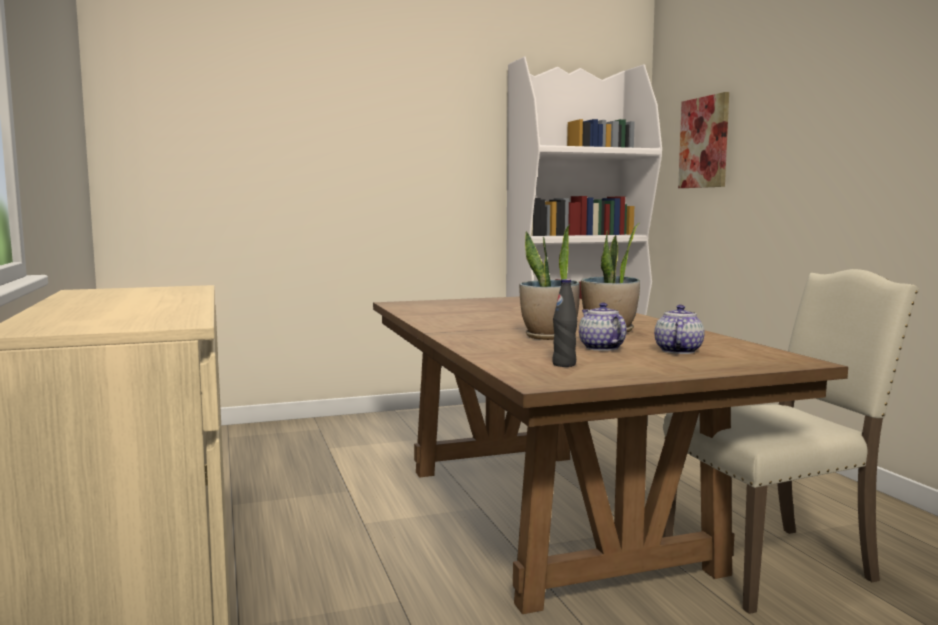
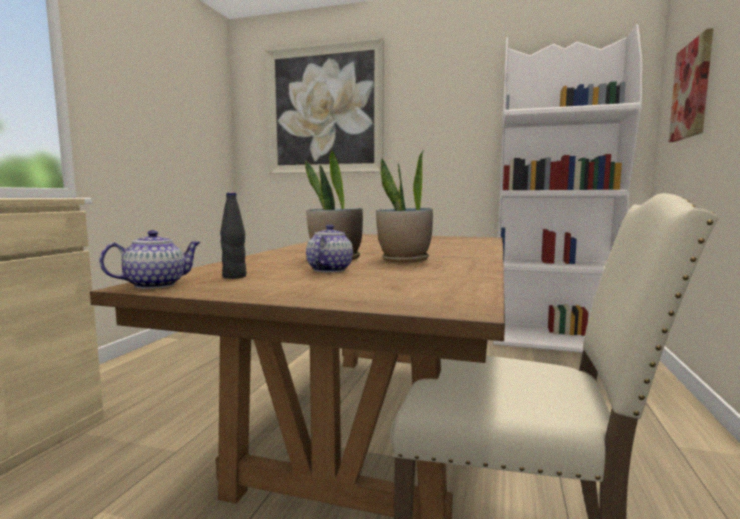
camera: 35 degrees right, 0 degrees up
teapot [654,305,705,354] -> teapot moved to [99,230,201,289]
none -> picture [265,38,384,174]

